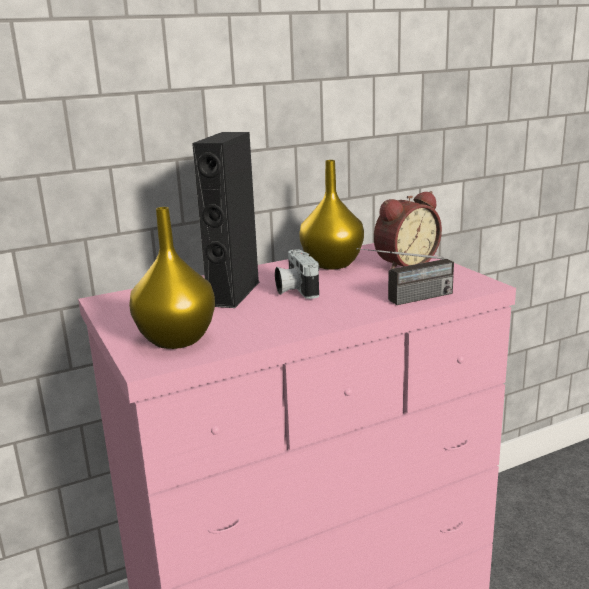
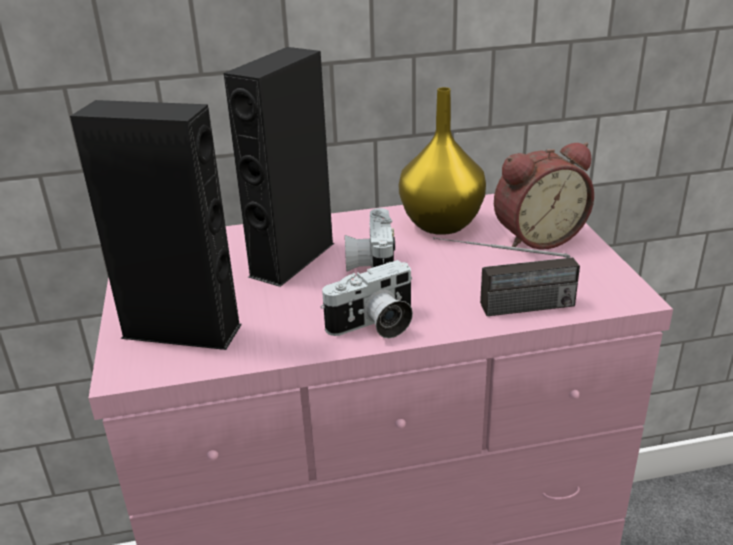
camera: 15 degrees right, 10 degrees up
yellow vase [129,207,215,349] -> black speaker [70,100,242,350]
none -> camera [321,260,413,338]

